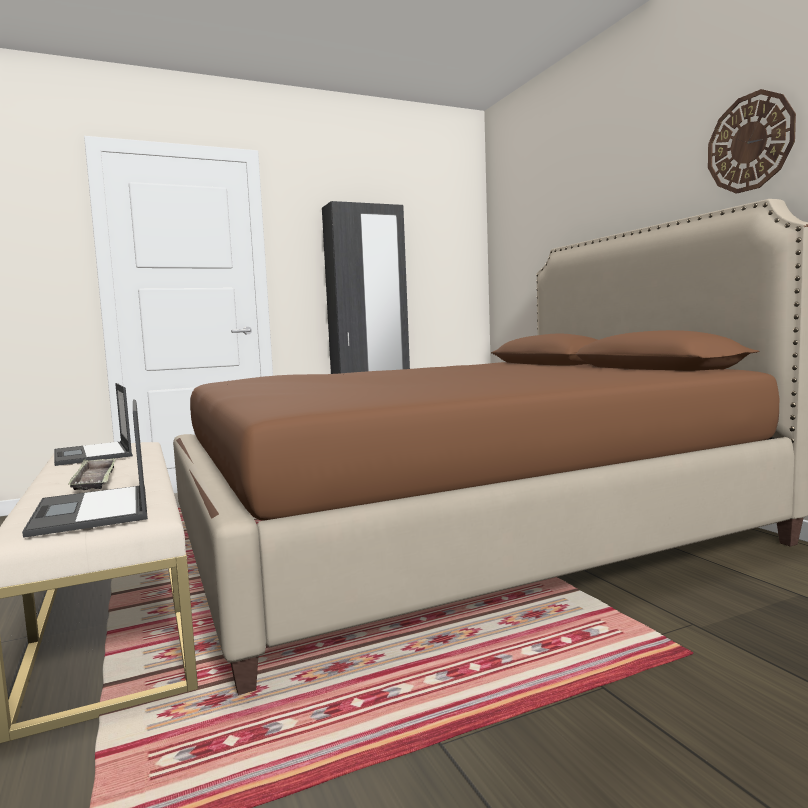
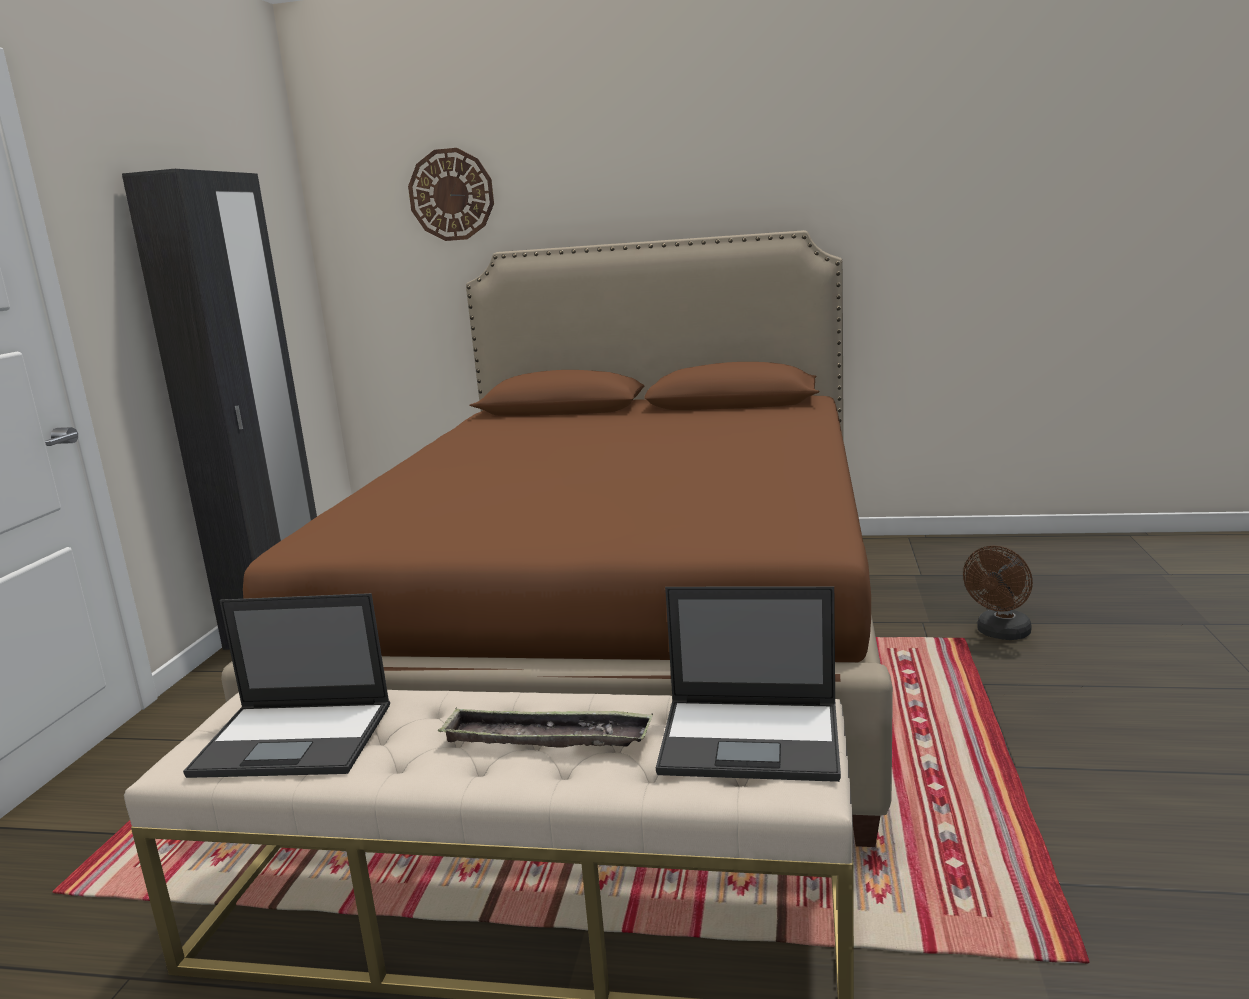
camera: 55 degrees left, 10 degrees up
wall clock [708,89,796,194] -> wall clock moved to [408,148,494,241]
none -> brown fan [963,546,1033,640]

